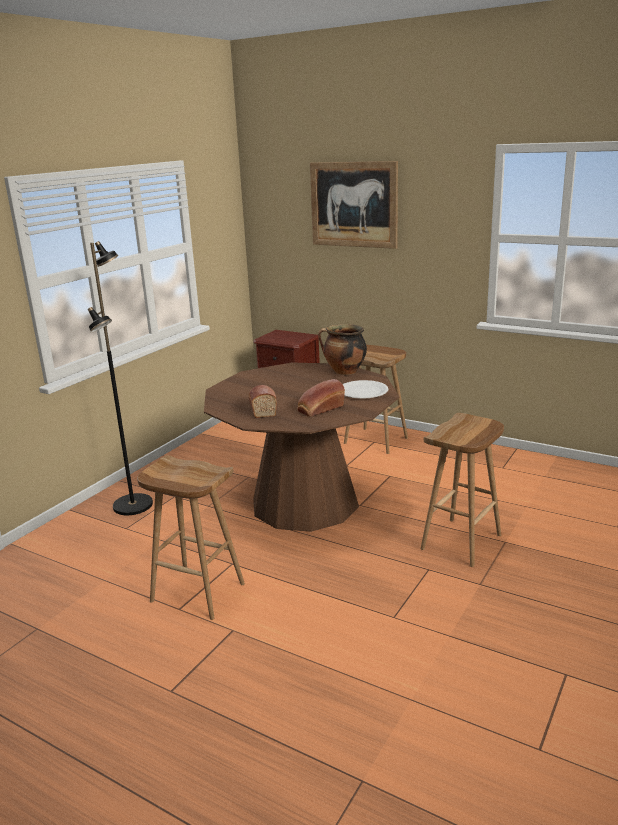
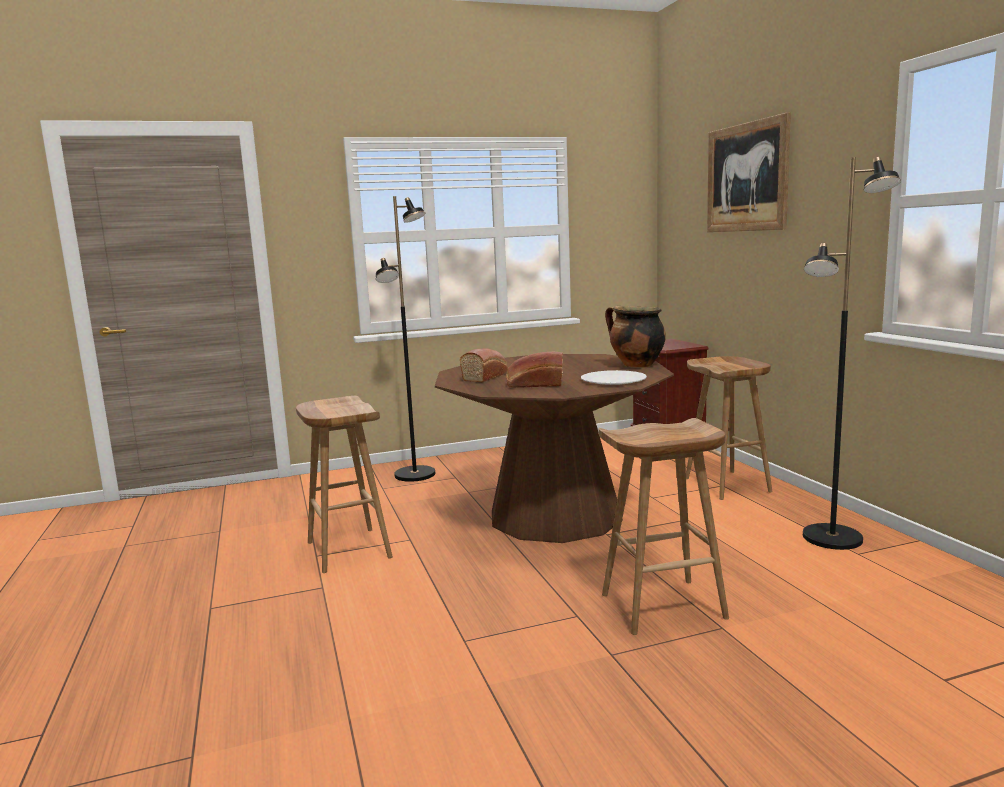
camera: 40 degrees right, 10 degrees down
none -> black floor lamp [803,157,901,550]

